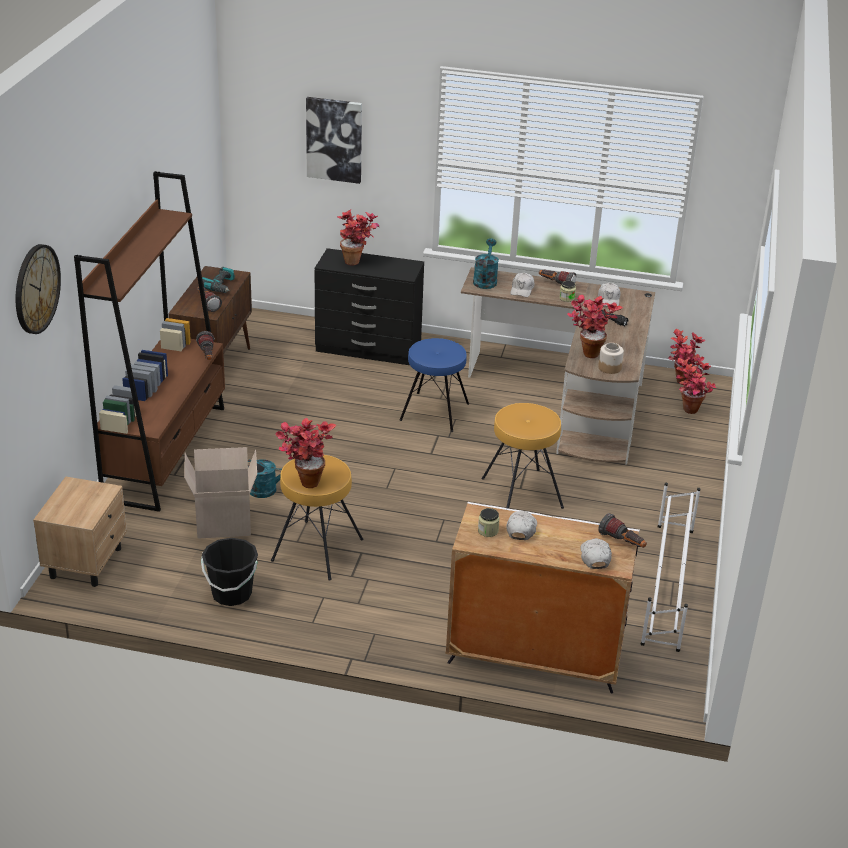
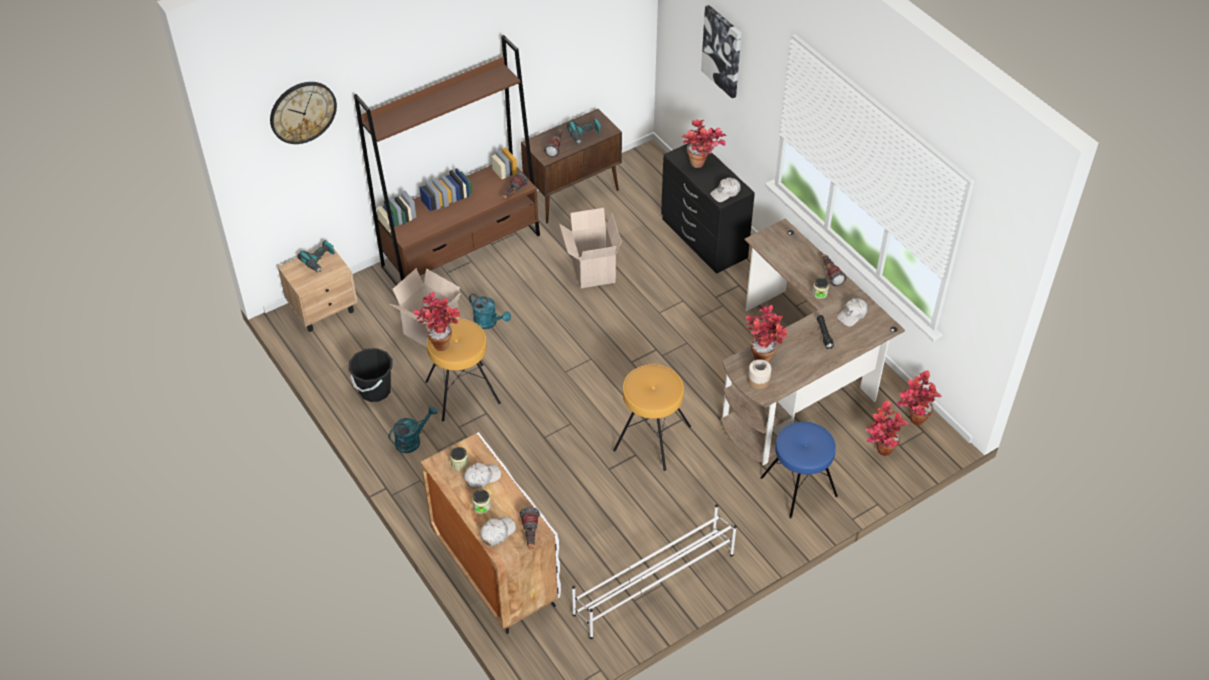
camera: 45 degrees right, 15 degrees up
blue stool [399,338,469,432] -> blue stool moved to [760,422,838,519]
turquoise watering can [473,238,499,289] -> turquoise watering can moved to [388,406,438,453]
white cap [510,273,534,297] -> white cap moved to [710,178,741,202]
none -> power drill [298,240,335,272]
none -> jar [472,490,491,514]
none -> cardboard box [559,208,622,288]

